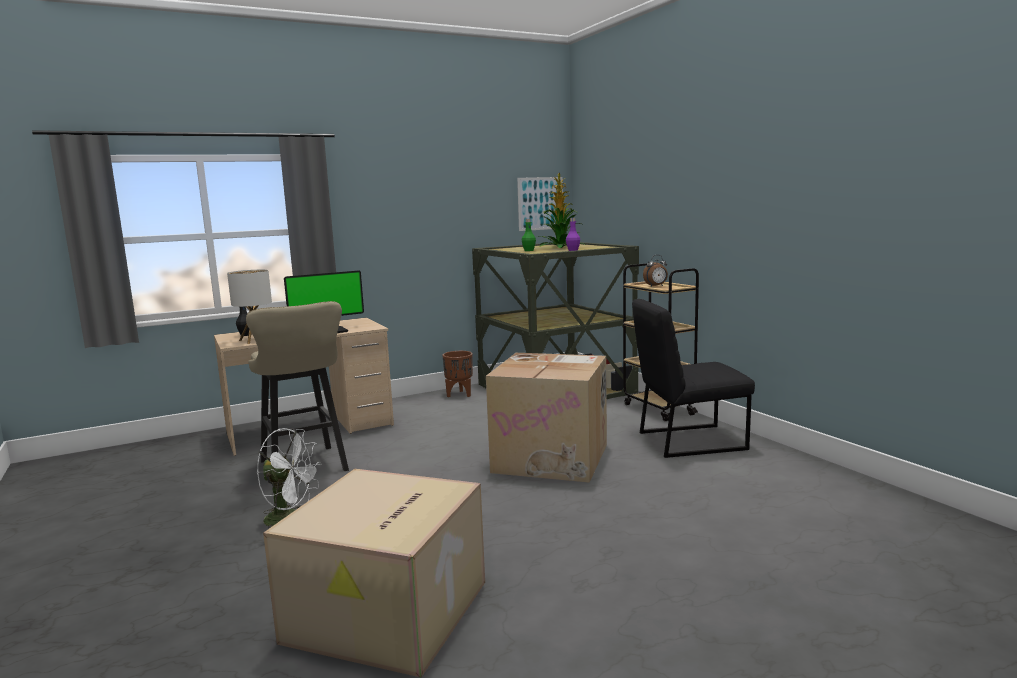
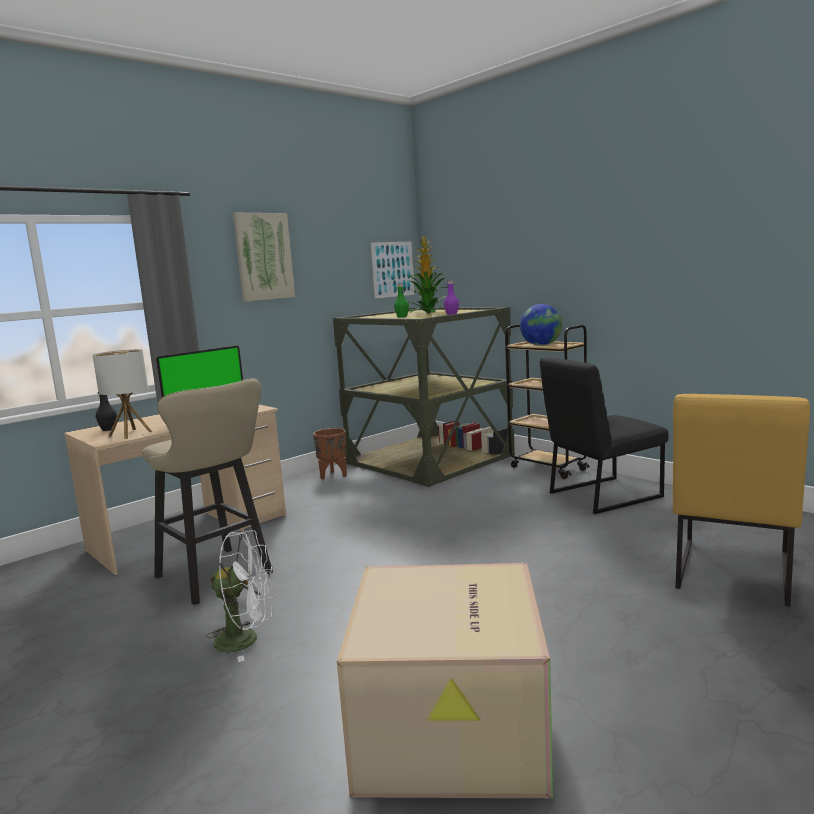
camera: 15 degrees left, 0 degrees up
cardboard box [486,353,607,483] -> none
alarm clock [643,255,668,286] -> globe [520,304,562,346]
none -> picture [233,213,295,302]
none -> yellow chair [673,394,810,607]

